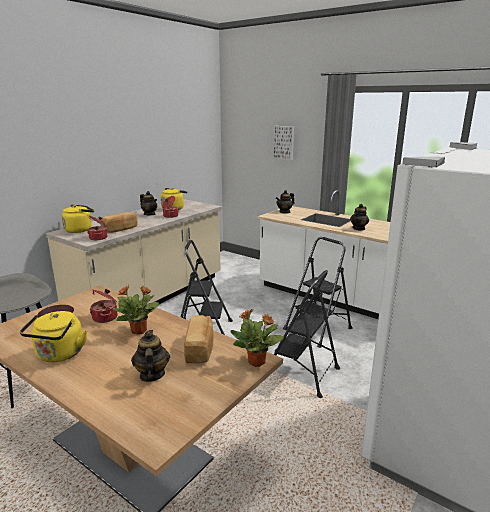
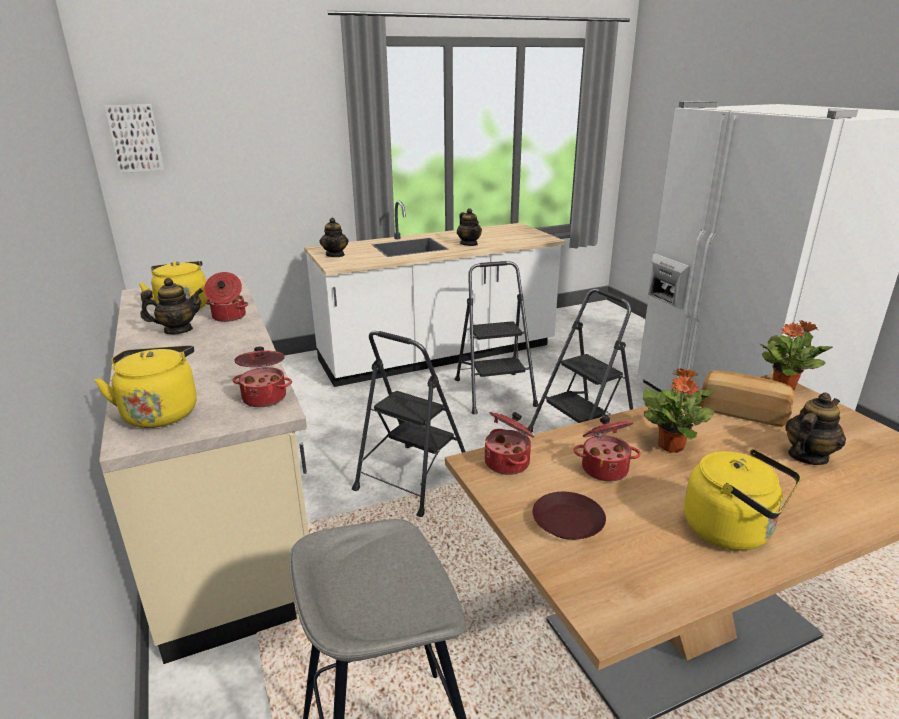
camera: 60 degrees left, 5 degrees up
bread [101,212,137,233] -> none
teapot [131,330,170,382] -> teapot turned 120 degrees clockwise [785,393,846,465]
picture [273,126,294,160] -> picture moved to [105,104,164,173]
none -> cooking pot [484,412,535,475]

